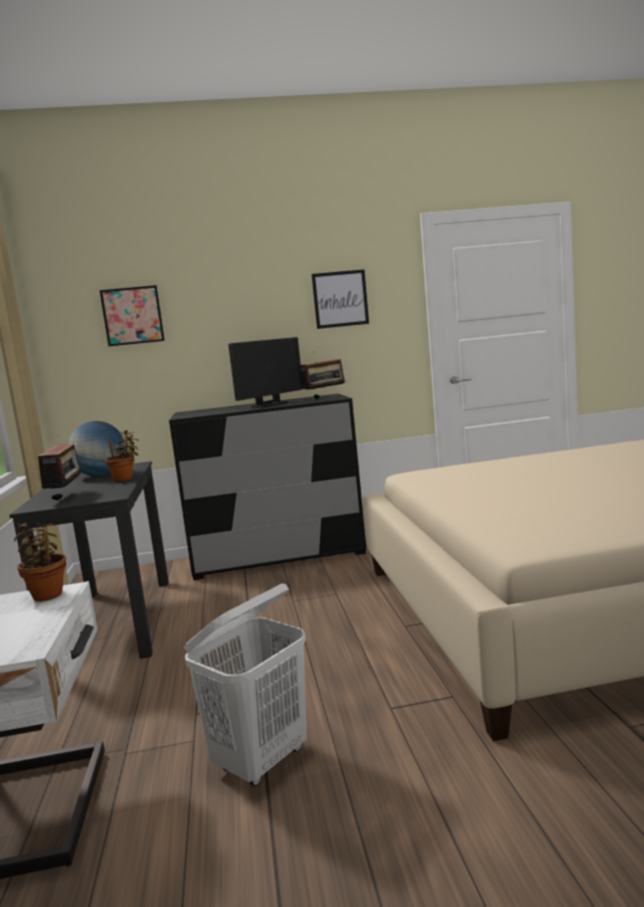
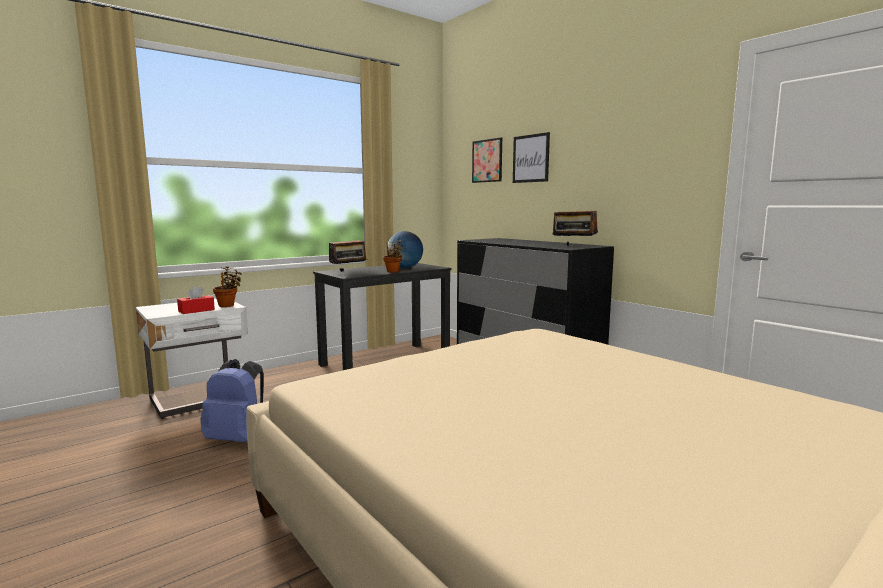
camera: 60 degrees right, 0 degrees up
white laundry basket [184,583,307,786] -> blue backpack [201,359,264,442]
monitor [228,337,303,407] -> none
picture [312,269,369,329] -> picture moved to [513,132,550,183]
none -> red tissue box [177,286,215,314]

